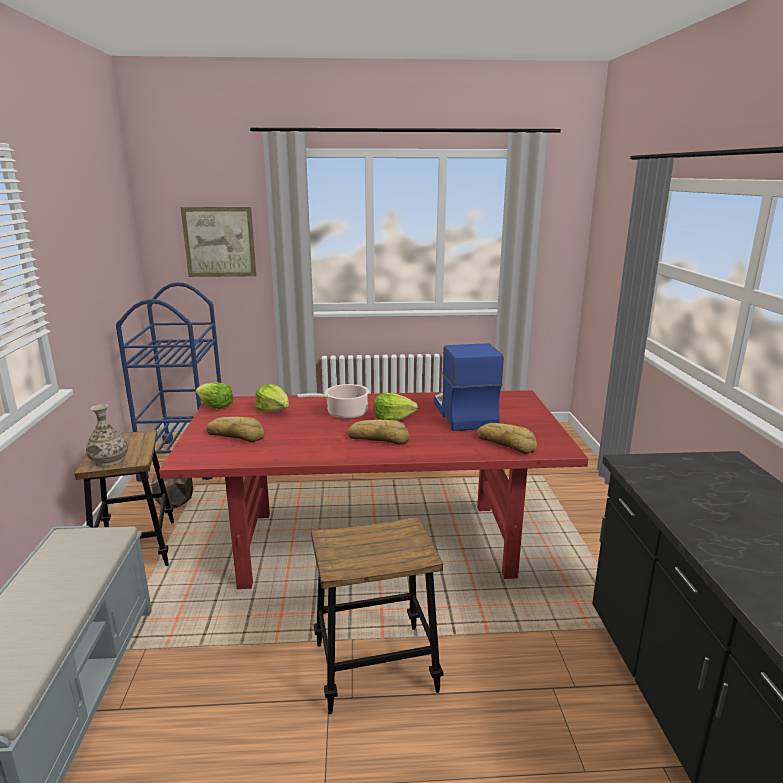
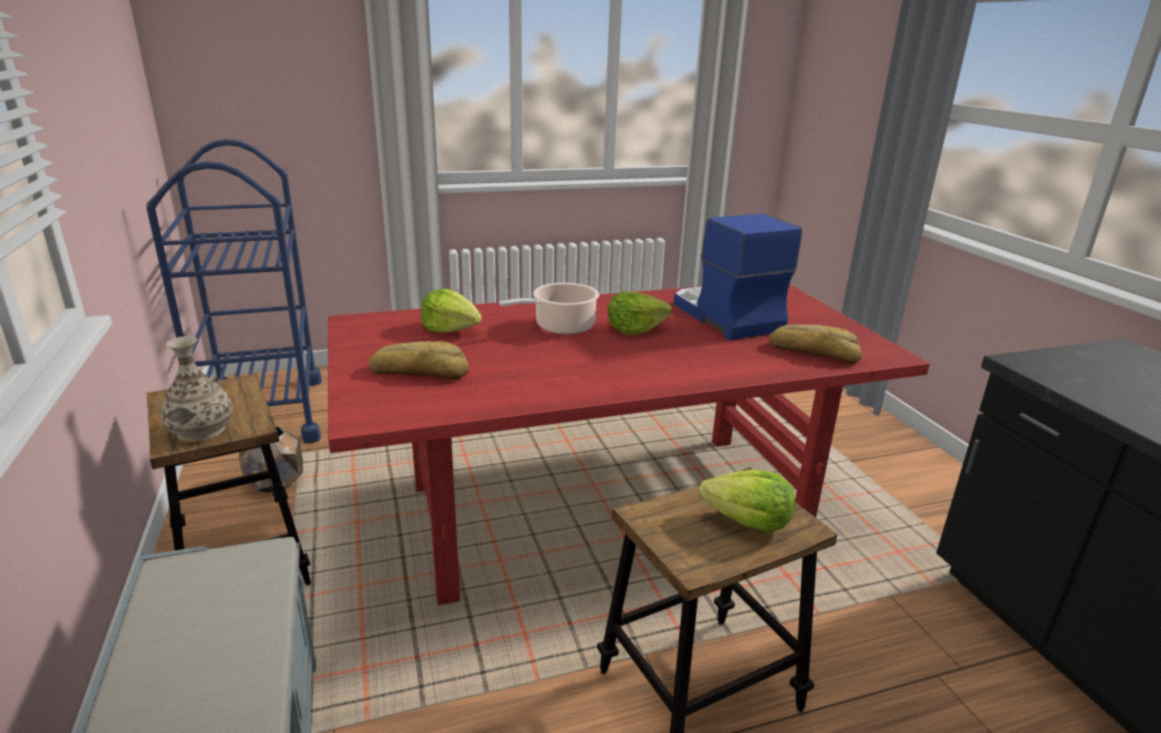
camera: 15 degrees left, 5 degrees up
picture [181,207,256,277] -> none
lettuce [196,383,233,409] -> lettuce moved to [699,470,795,533]
bread [347,420,410,445] -> none

